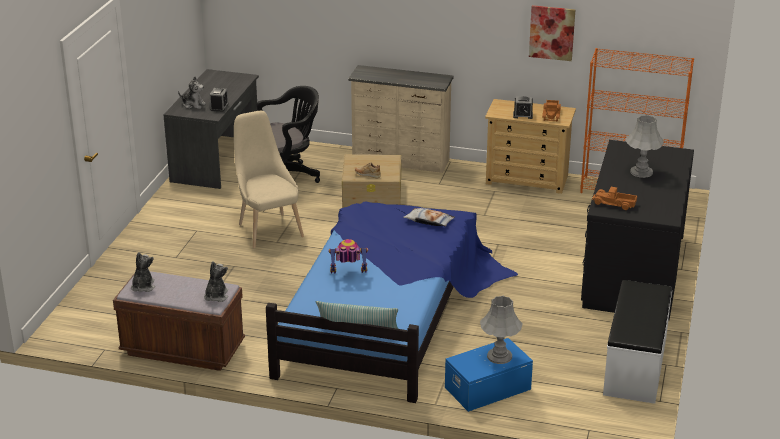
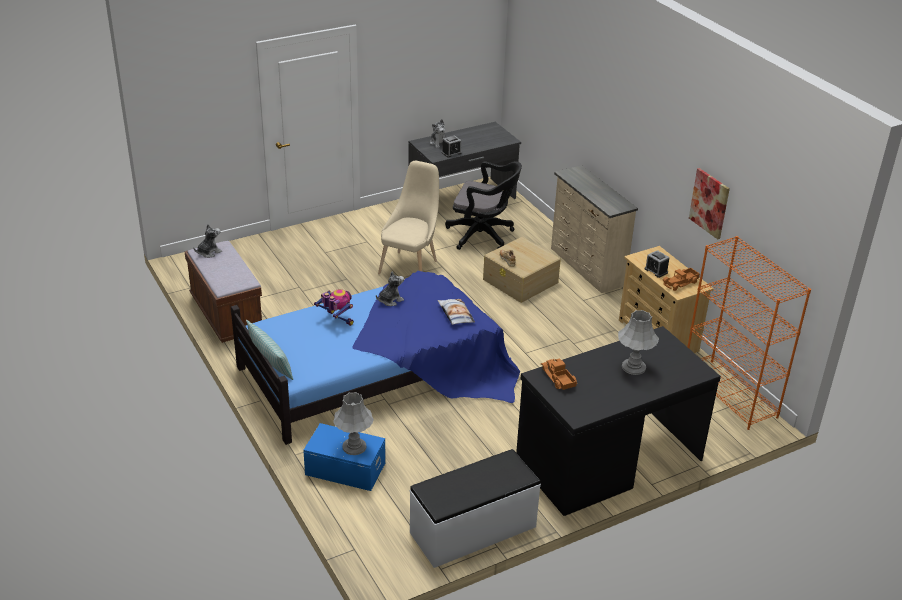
camera: 45 degrees right, 5 degrees up
plush toy [204,262,228,302] -> plush toy moved to [376,271,404,306]

